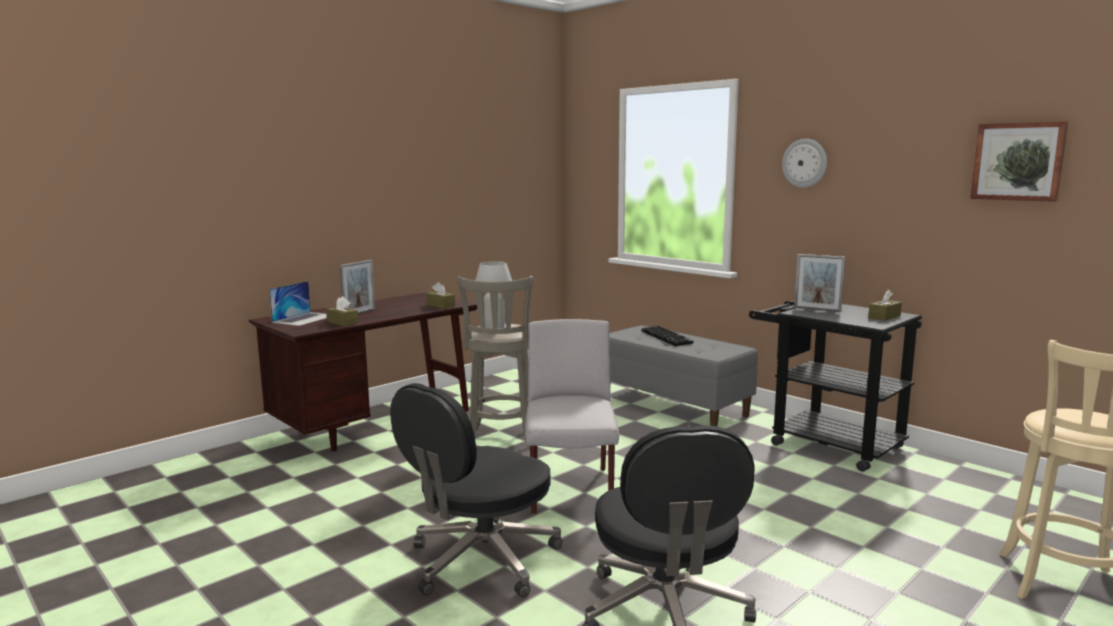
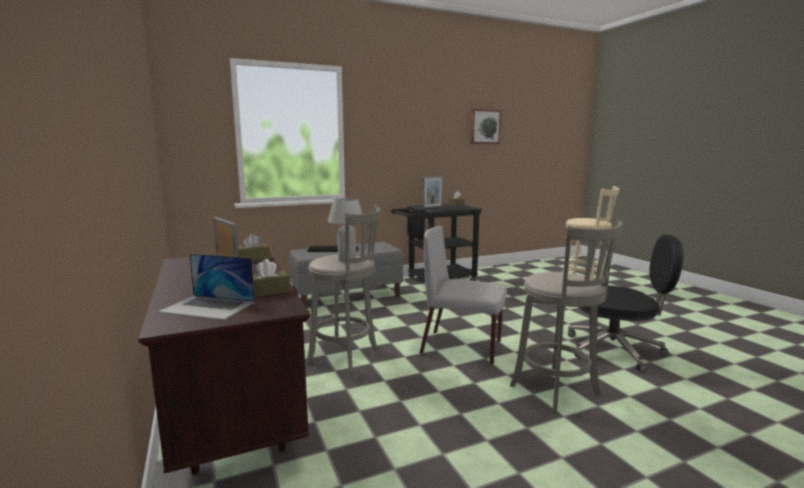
camera: 70 degrees left, 0 degrees up
laptop [269,281,327,326] -> laptop turned 150 degrees clockwise [158,254,255,320]
black office chair [390,383,562,597] -> grey stool [510,219,622,414]
wall clock [782,139,827,188] -> none

